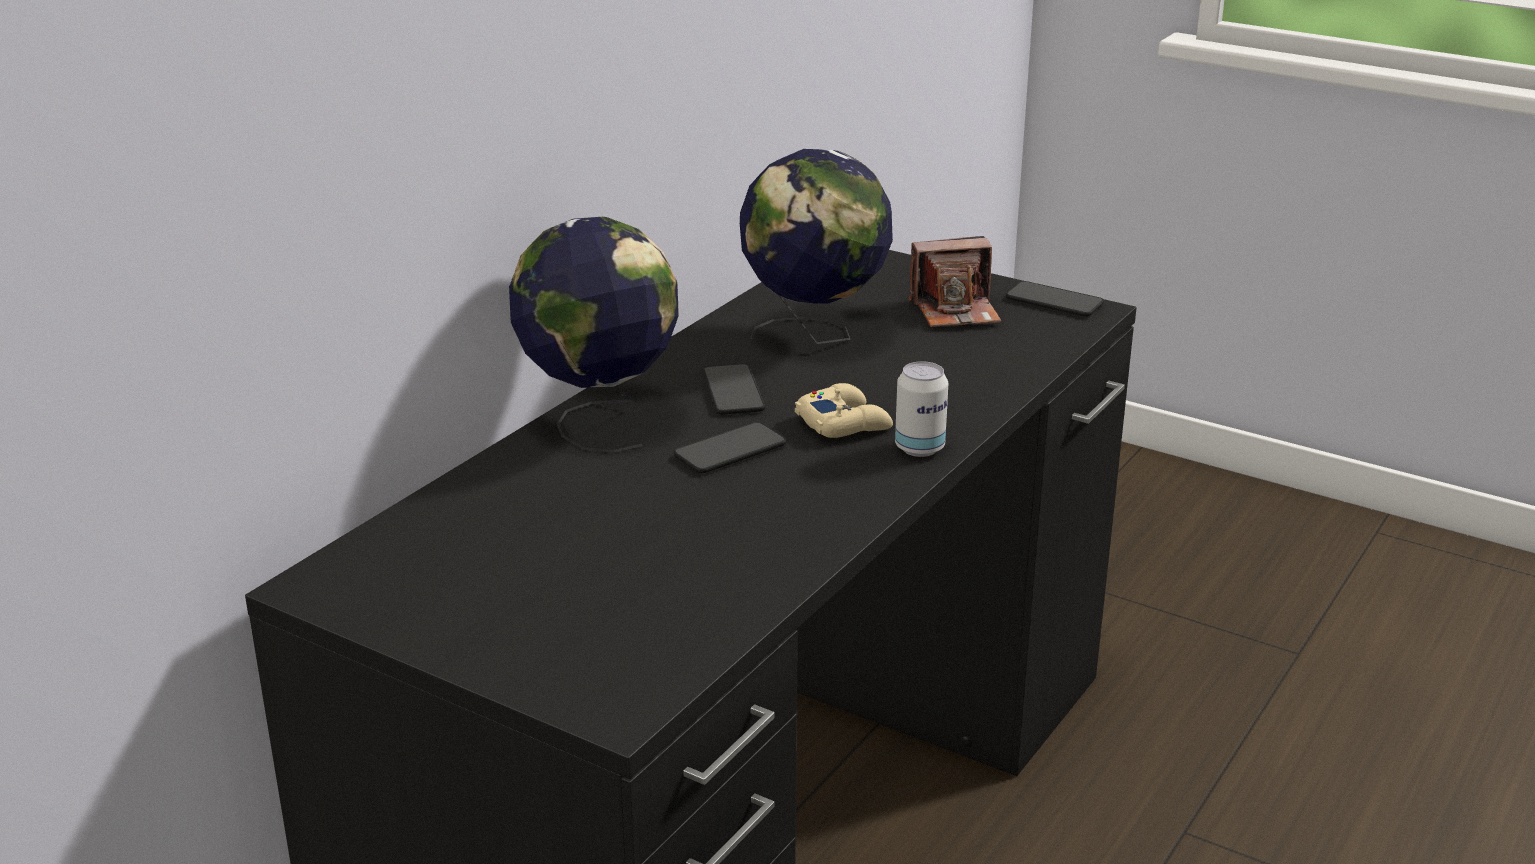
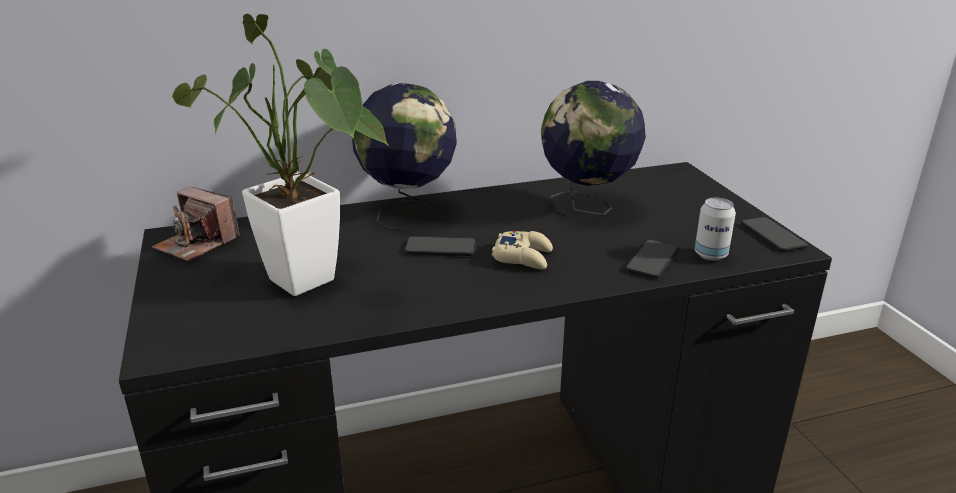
camera: 40 degrees right, 0 degrees up
phone [702,364,765,415] -> phone moved to [625,239,679,278]
can [895,361,948,457] -> can moved to [695,198,736,261]
camera [908,236,1001,327] -> camera moved to [152,187,240,261]
none -> potted plant [172,14,389,296]

